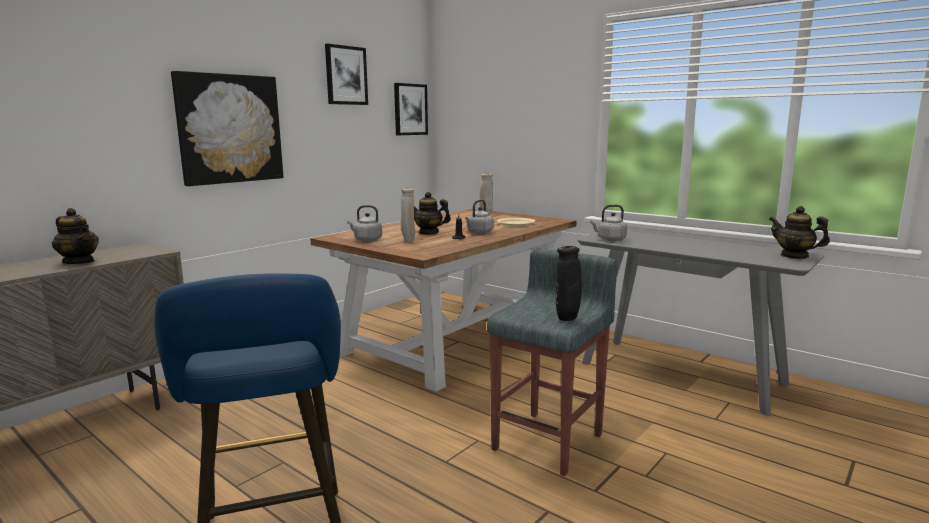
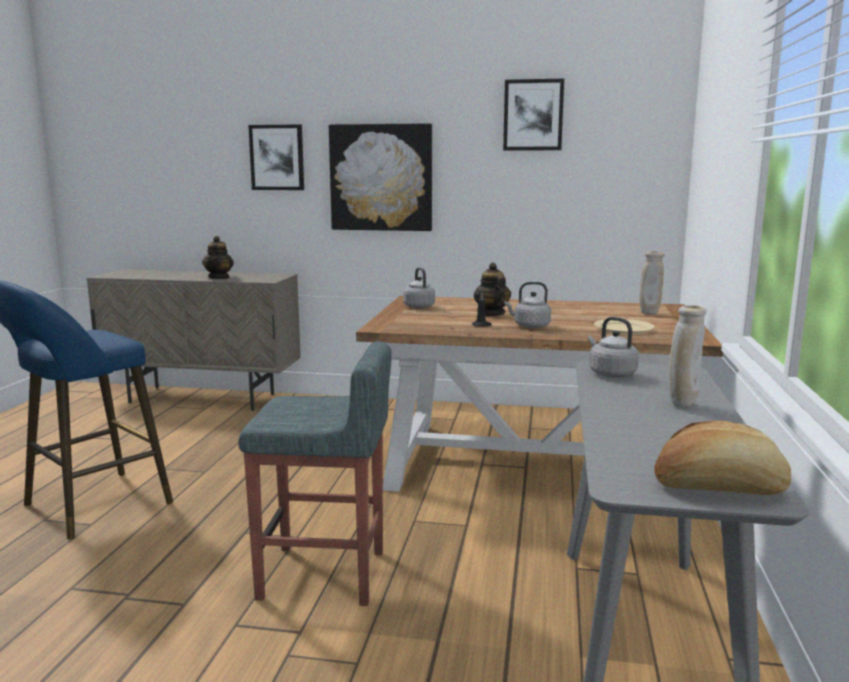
camera: 60 degrees right, 0 degrees up
picture [394,83,428,135] -> picture moved to [248,124,304,190]
beige vase [401,188,415,242] -> beige vase moved to [668,305,707,407]
black vase [556,246,582,321] -> none
teapot [769,206,830,259] -> bread [654,421,791,495]

